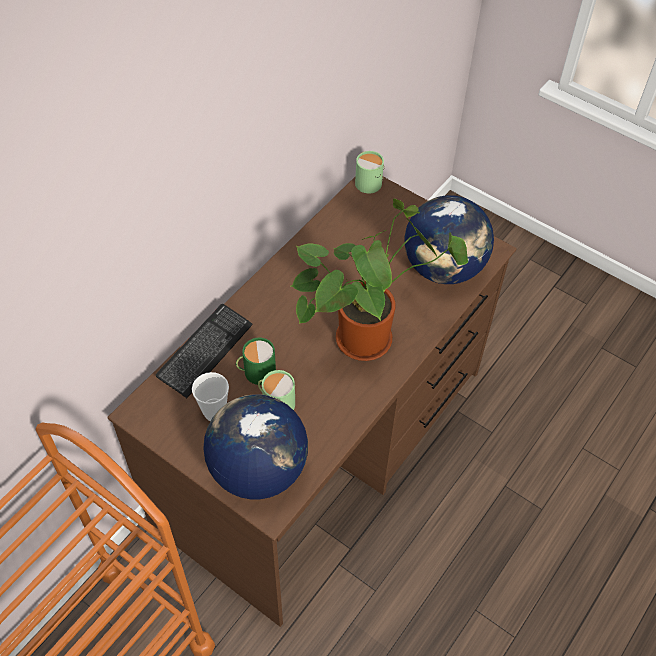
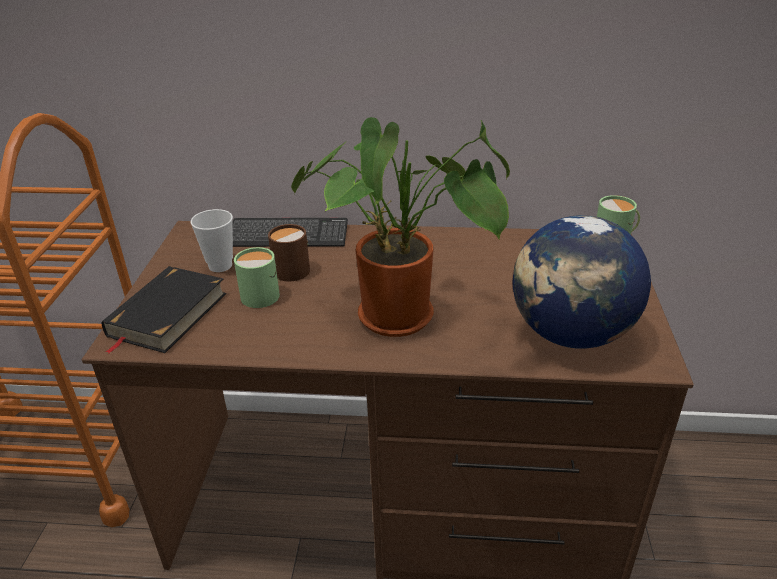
camera: 60 degrees right, 20 degrees down
globe [203,394,308,499] -> black book [101,266,226,354]
green mug [236,338,276,385] -> brown mug [268,224,310,281]

